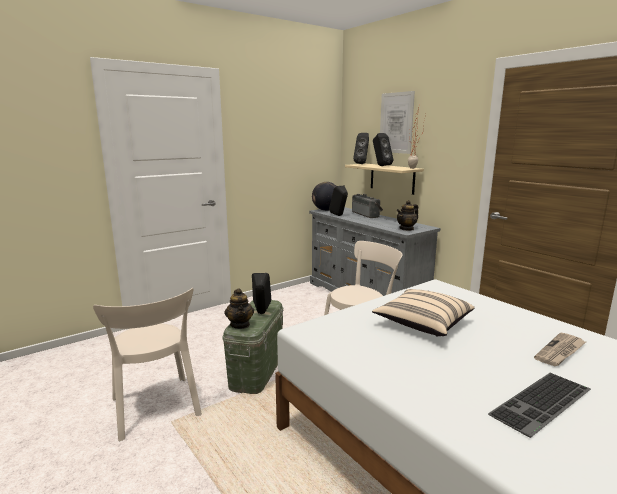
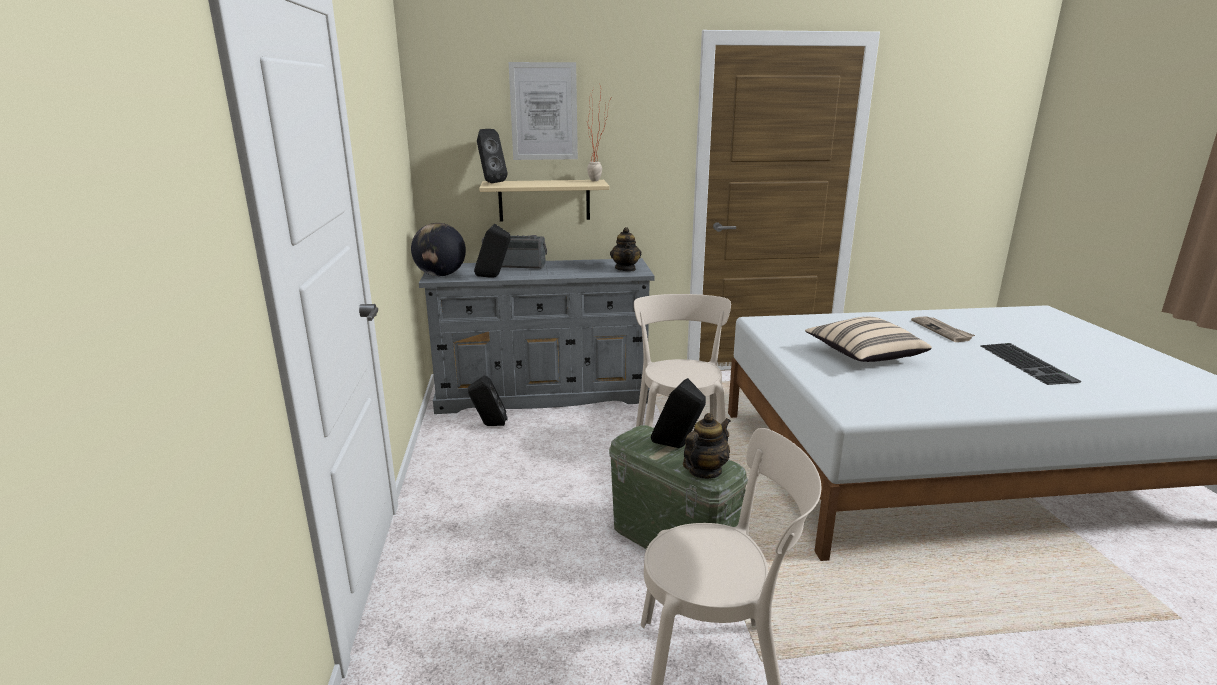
camera: 60 degrees left, 5 degrees up
teapot [224,288,254,329] -> teapot turned 60 degrees counterclockwise [683,413,731,479]
black speaker [373,133,393,166] -> black speaker moved to [468,375,508,426]

